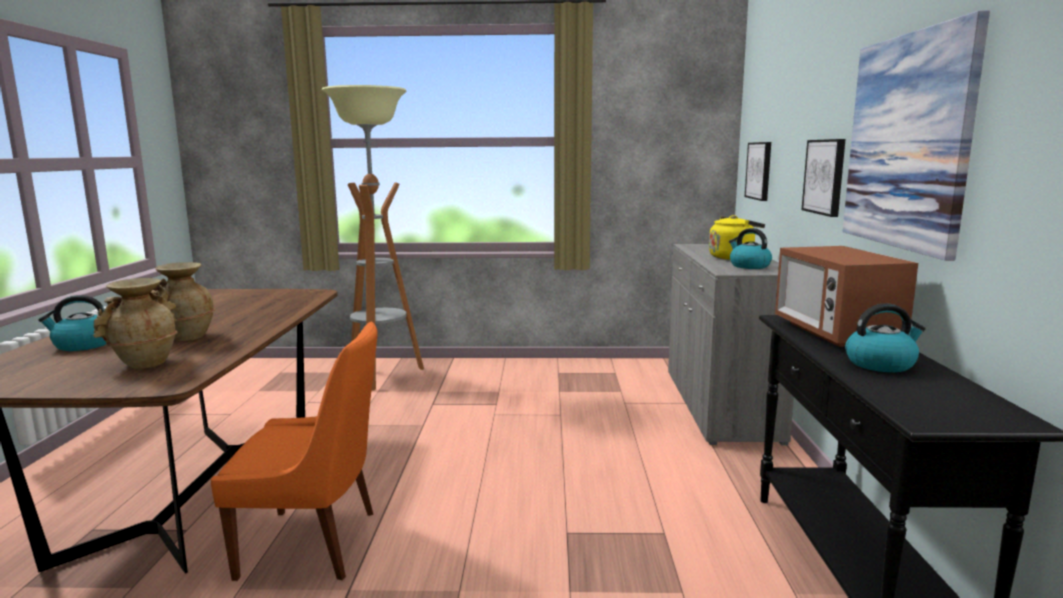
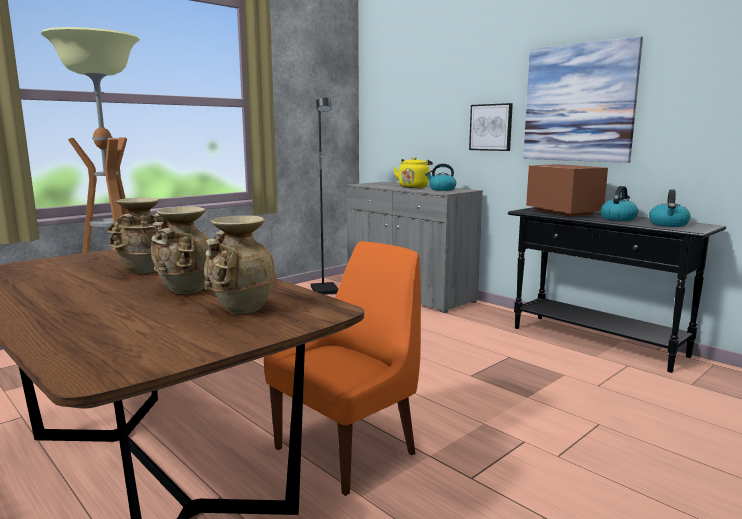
camera: 45 degrees left, 0 degrees up
kettle [38,295,107,351] -> kettle moved to [649,189,691,227]
picture [745,142,771,201] -> none
microwave [775,246,918,347] -> microwave turned 150 degrees counterclockwise [526,164,608,217]
none -> beige vase [107,198,169,274]
none -> black floor lamp [311,98,339,295]

